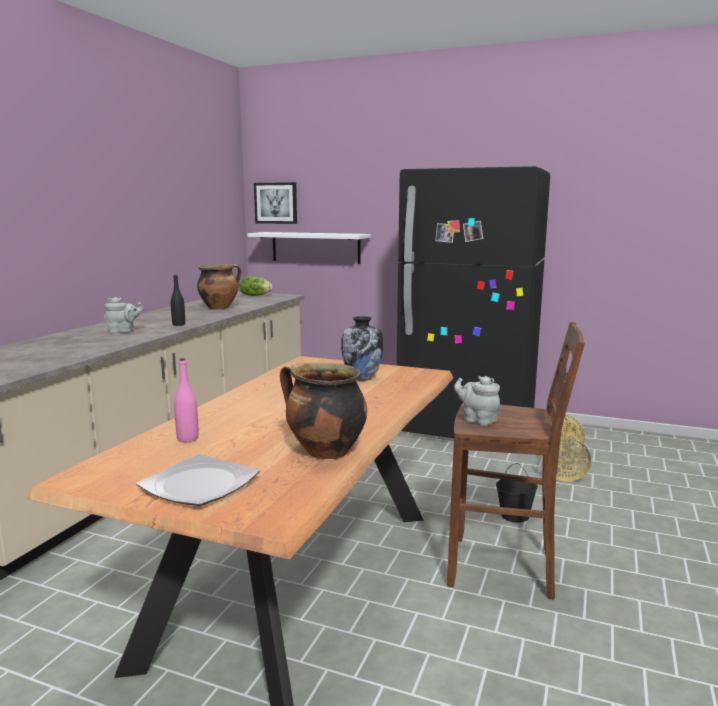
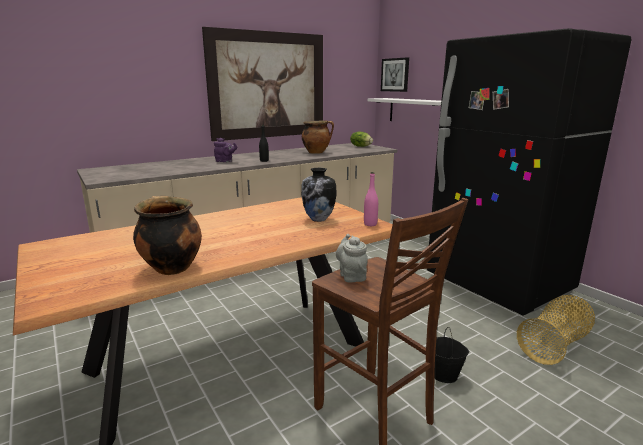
camera: 35 degrees right, 5 degrees up
grey teapot [104,297,144,333] -> purple teapot [214,138,237,162]
plate [136,454,260,506] -> none
pink bottle [174,358,198,442] -> pink bottle moved to [364,172,378,226]
none -> picture [202,27,323,141]

